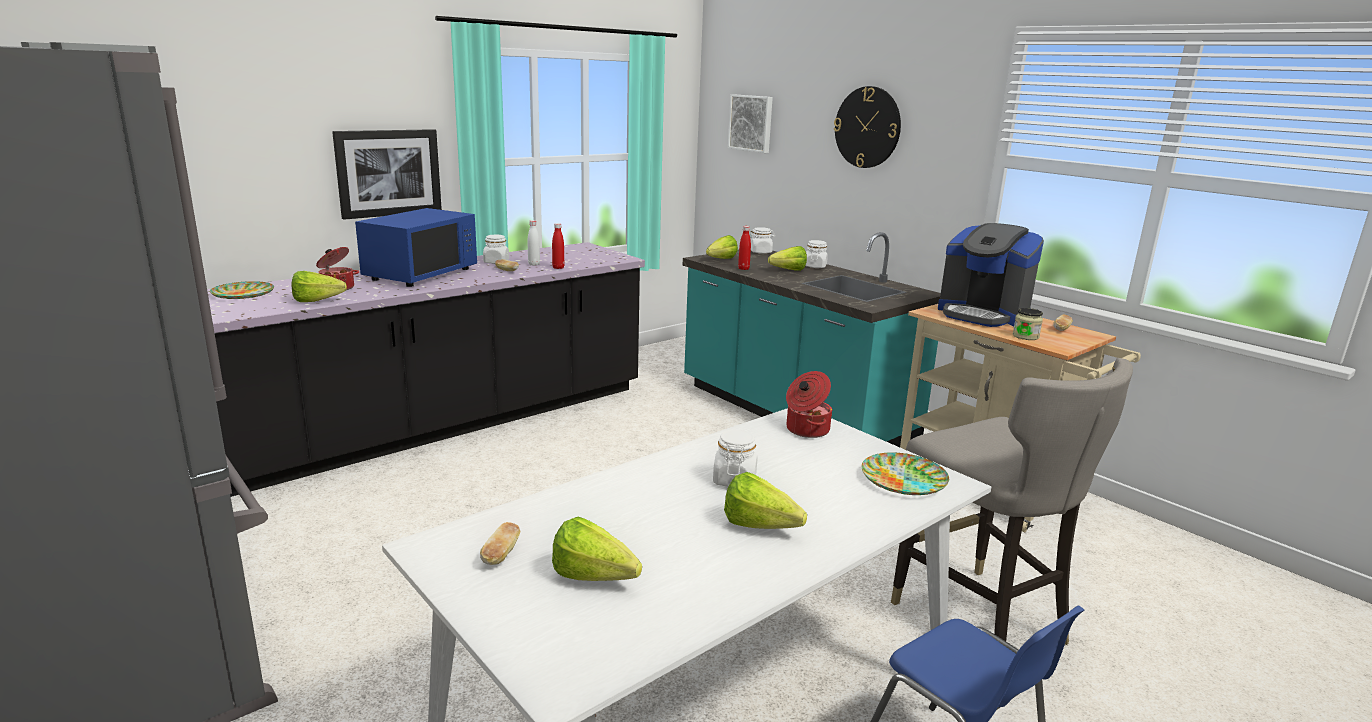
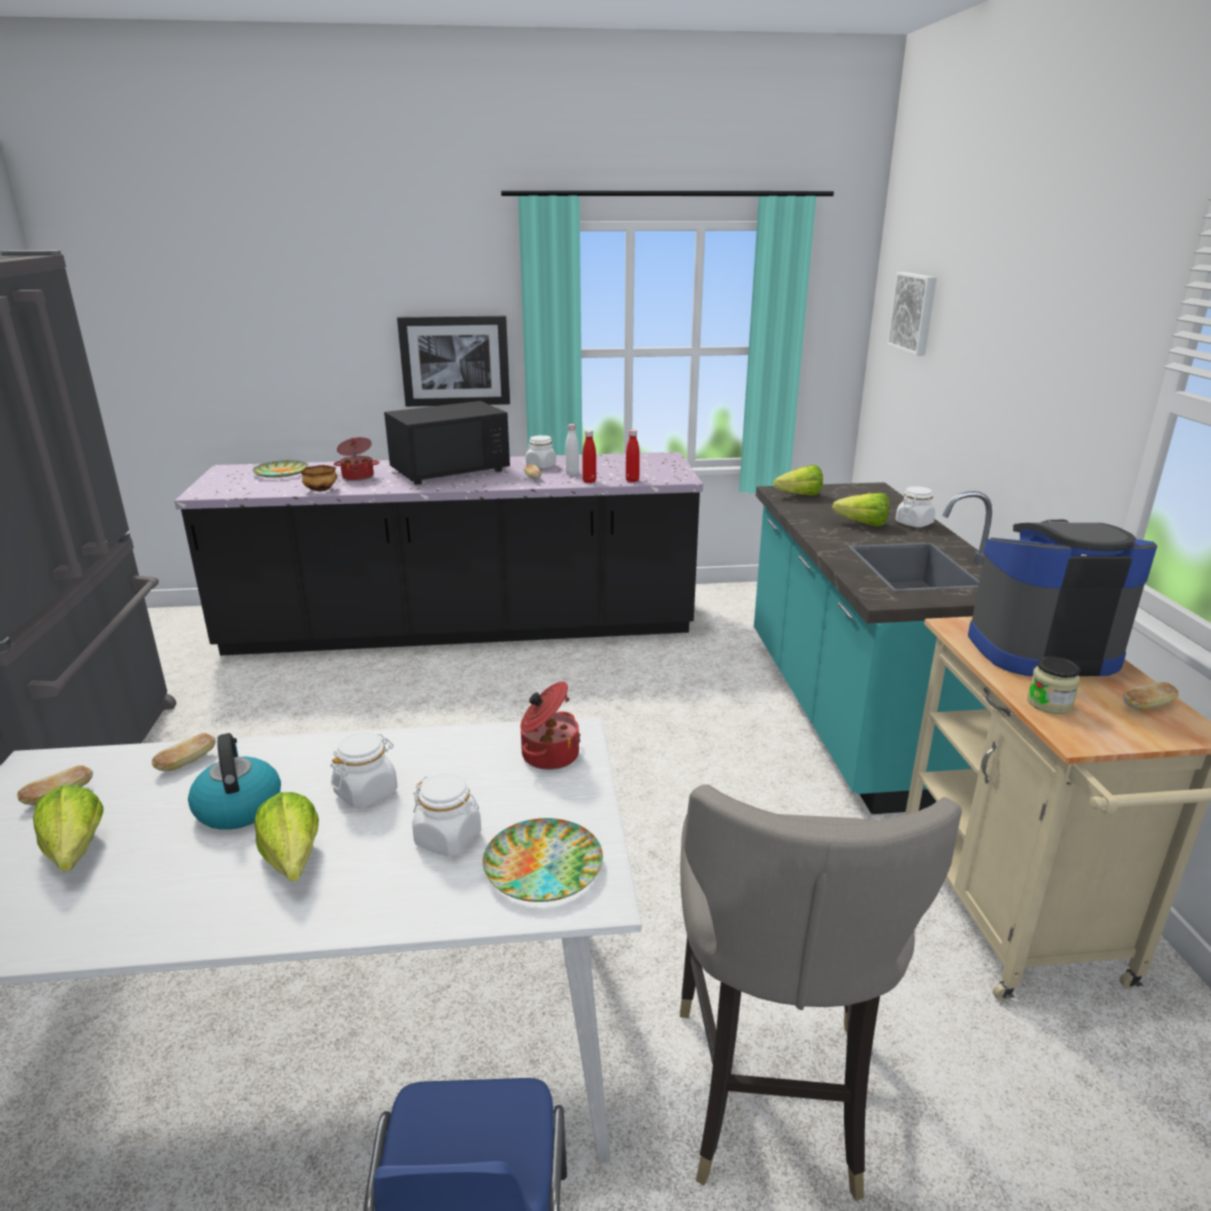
camera: 35 degrees right, 5 degrees up
lettuce [291,271,347,302] -> bowl [301,465,338,492]
blue microwave [355,208,477,287] -> black microwave [384,401,510,485]
red bottle [738,226,751,270] -> red bottle moved to [626,430,640,482]
white jar [750,227,775,254] -> white jar moved to [412,773,481,857]
wall clock [834,86,901,168] -> none
coffee machine [938,223,1044,327] -> coffee machine turned 105 degrees clockwise [968,520,1157,676]
none -> bread [152,733,216,771]
none -> kettle [188,733,281,830]

